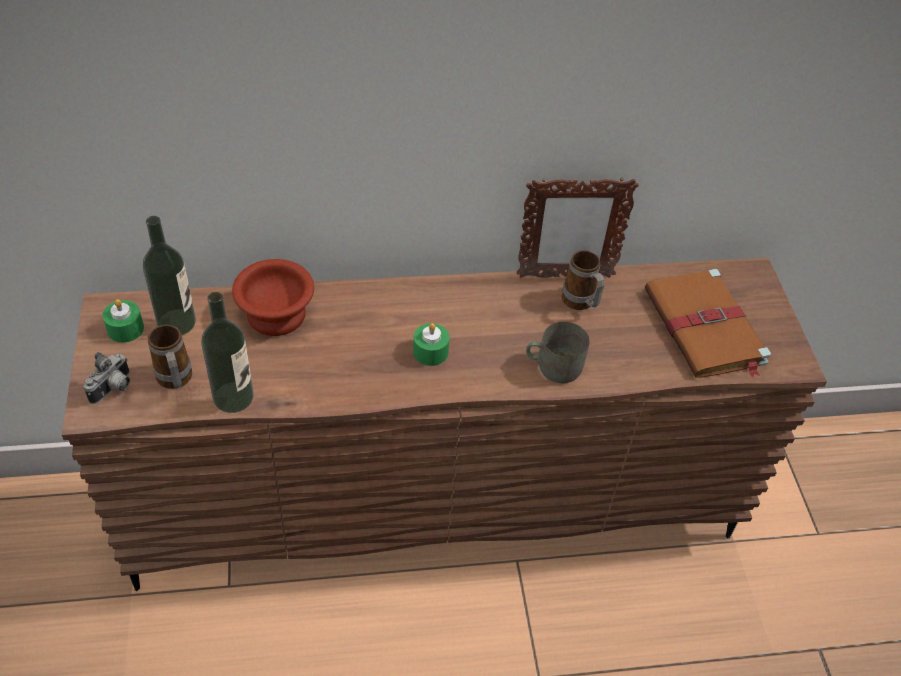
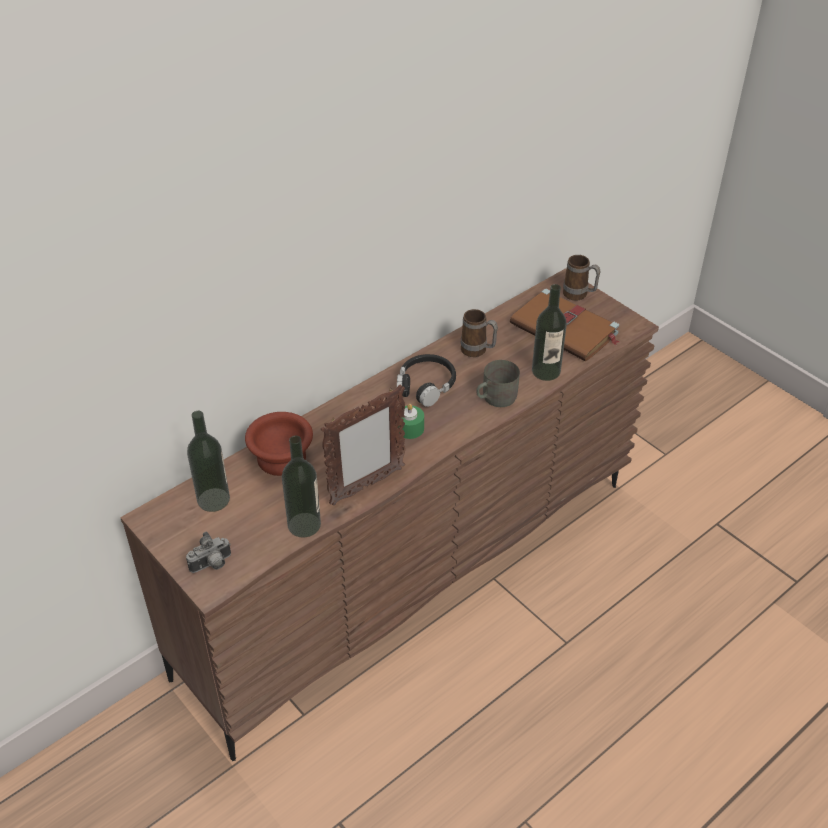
camera: 30 degrees left, 5 degrees down
camera [83,352,130,404] -> camera turned 60 degrees clockwise [186,532,231,573]
green candle [102,299,144,343] -> none
mug [148,325,192,389] -> mug moved to [563,255,601,301]
picture frame [517,177,639,278] -> picture frame moved to [320,384,405,506]
none -> black headphones [397,354,456,407]
none -> bottle [532,284,567,381]

